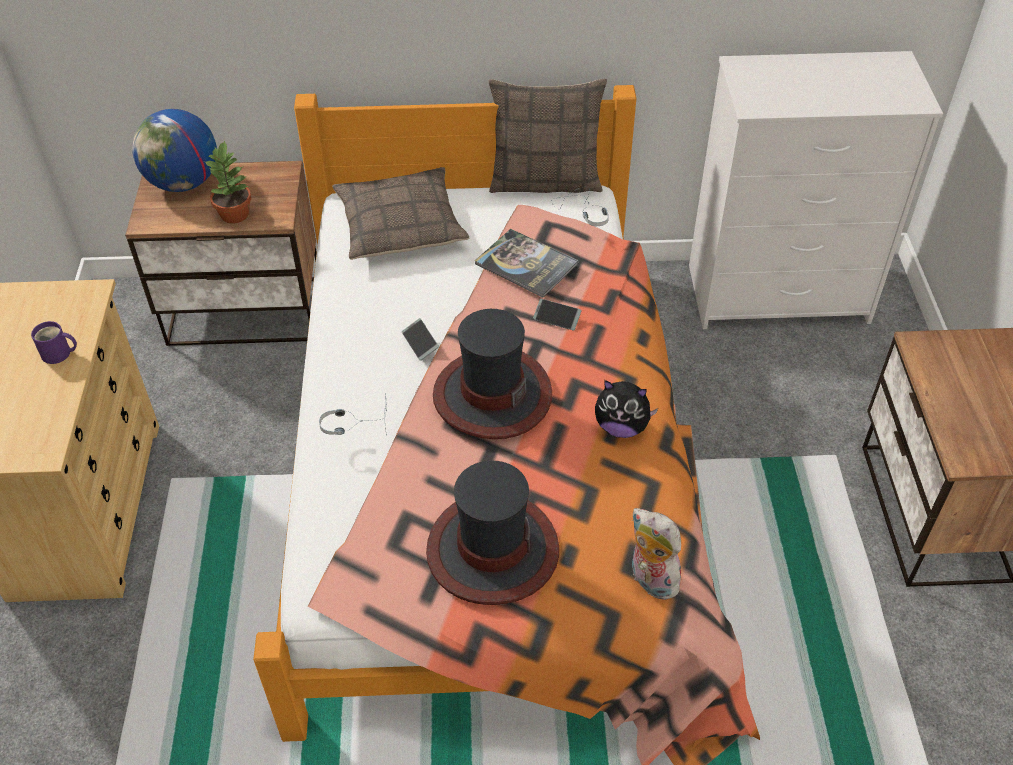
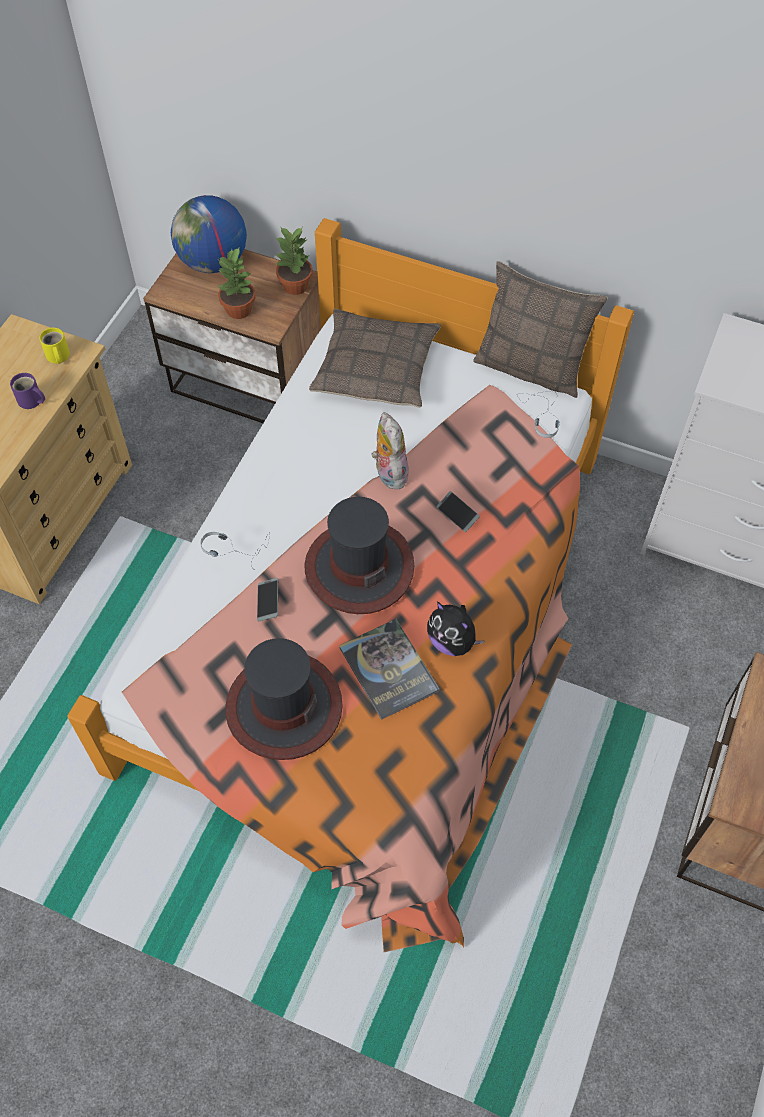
camera: 25 degrees right, 10 degrees up
phone [402,318,439,361] -> phone moved to [257,578,278,622]
book [475,229,579,298] -> book moved to [339,619,440,720]
plush toy [632,508,682,600] -> plush toy moved to [372,412,409,489]
none -> yellow mug [39,328,70,364]
none -> potted plant [275,228,313,295]

